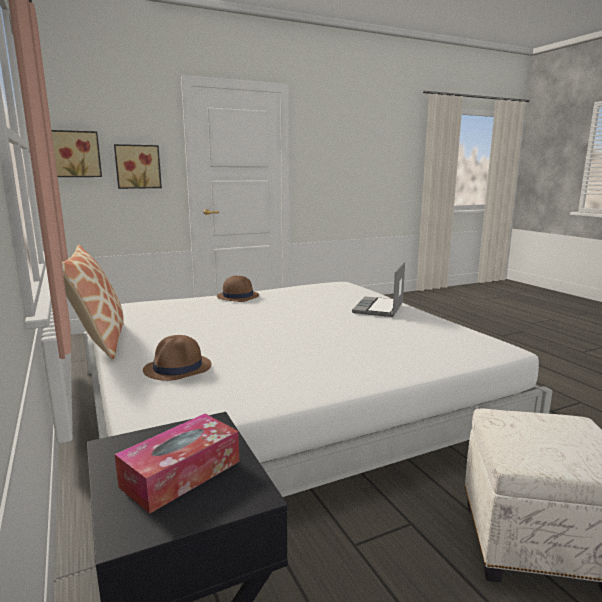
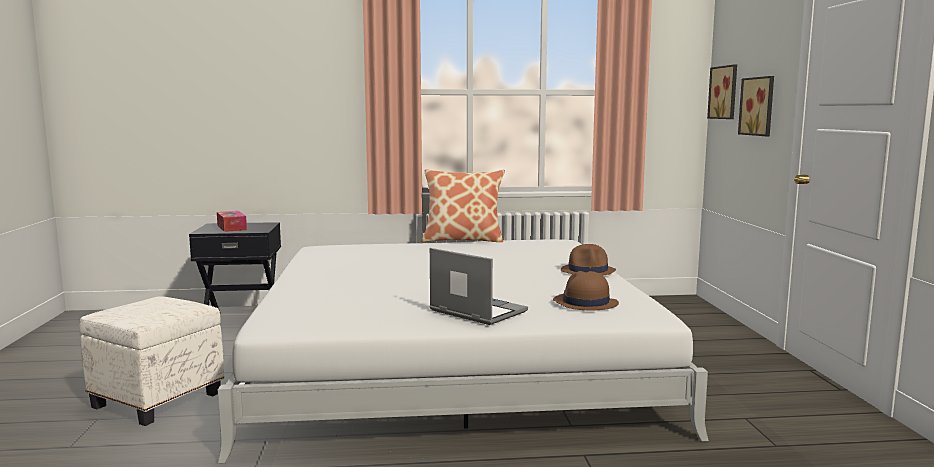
camera: 110 degrees right, 5 degrees down
brown hat [143,335,212,381] -> brown hat moved to [553,271,619,310]

